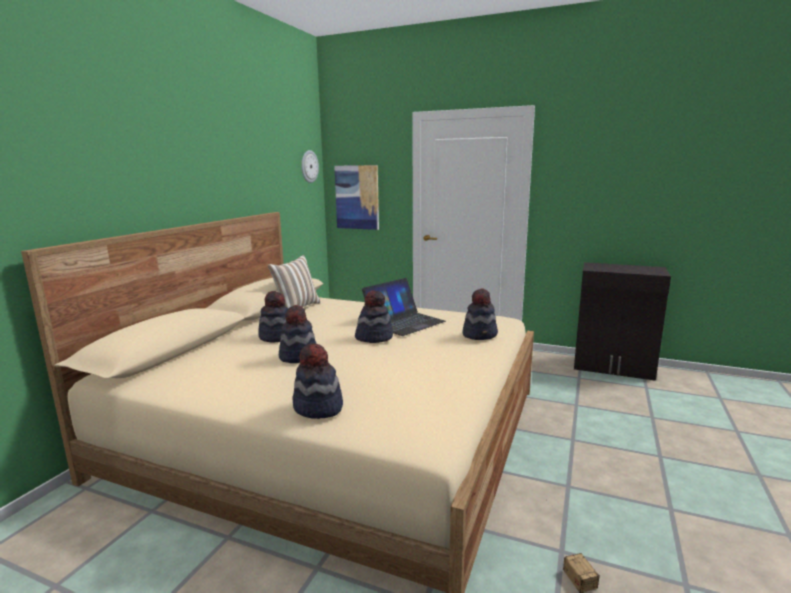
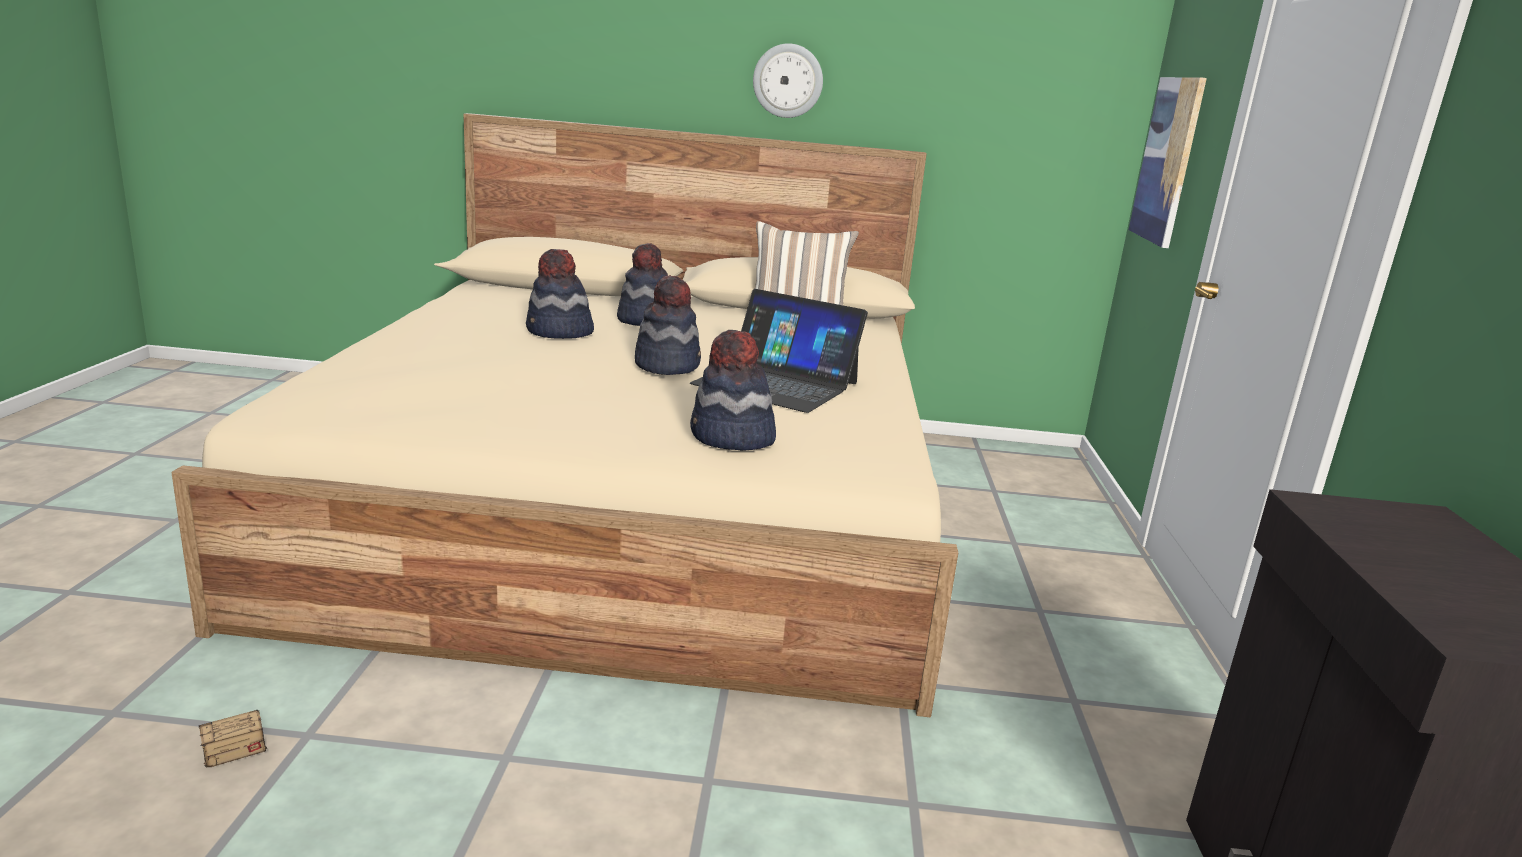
camera: 70 degrees right, 5 degrees up
hat [292,343,343,419] -> none
wall clock [301,150,319,183] -> wall clock moved to [753,43,823,118]

